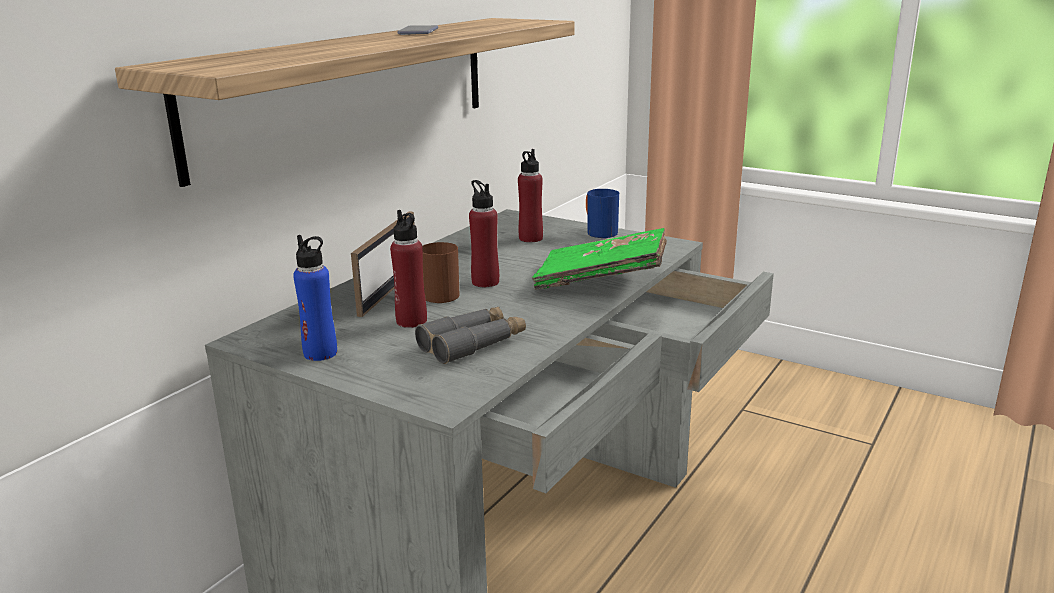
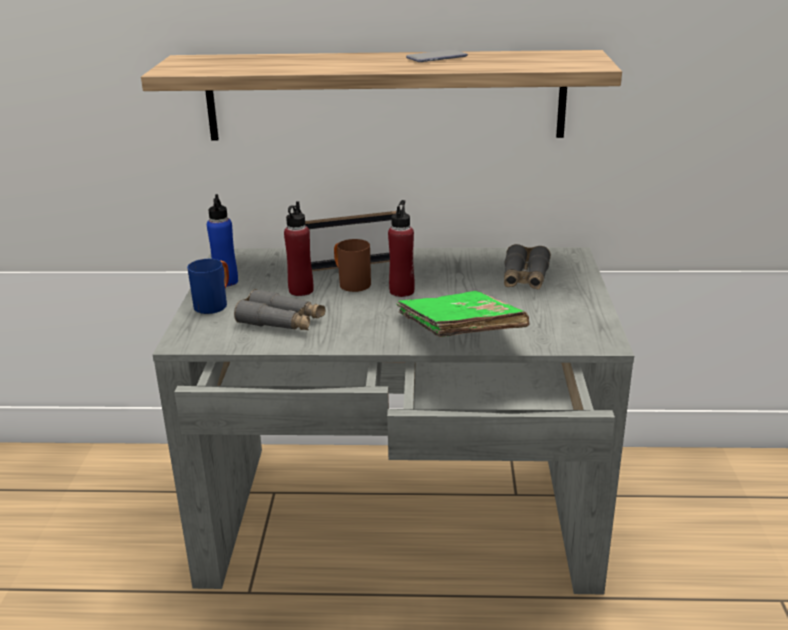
camera: 60 degrees right, 5 degrees up
red bottle [518,149,543,242] -> grey binoculars [504,244,551,289]
blue mug [586,189,619,238] -> blue mug moved to [187,259,229,314]

